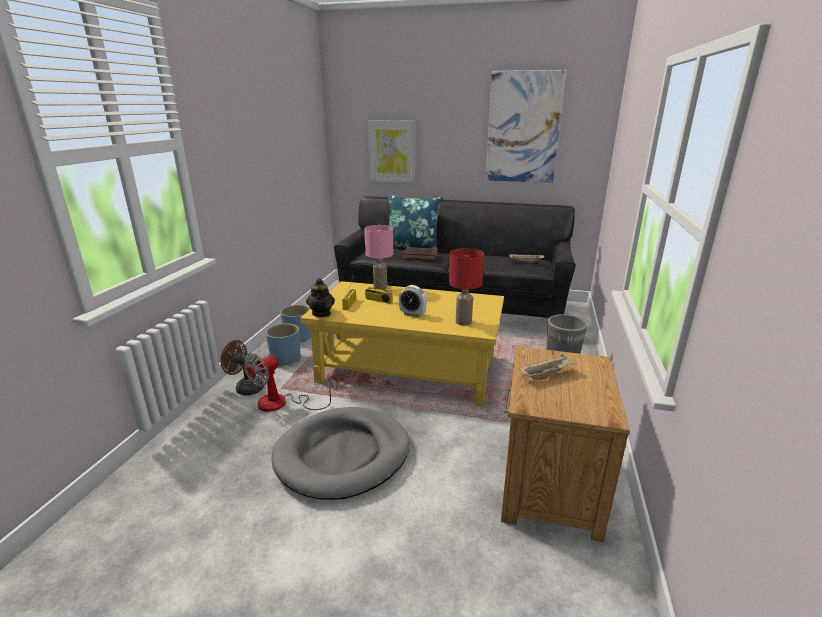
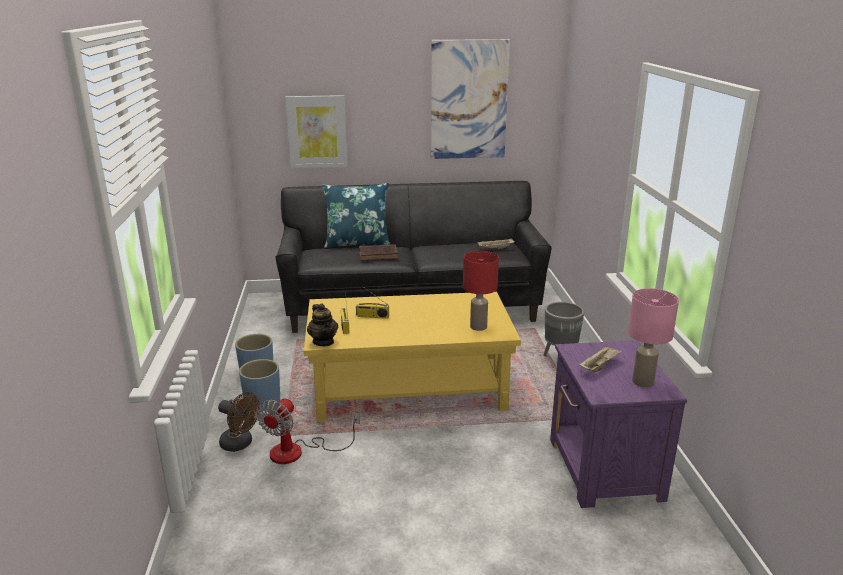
camera: 20 degrees left, 0 degrees up
brown fan [221,340,264,395] -> brown fan turned 150 degrees counterclockwise [218,392,260,452]
grey dog bed [271,407,410,500] -> none
pink table lamp [364,225,393,290] -> pink table lamp moved to [628,288,679,387]
alarm clock [399,285,427,317] -> none
brown nightstand [501,346,630,542] -> purple nightstand [550,340,687,508]

